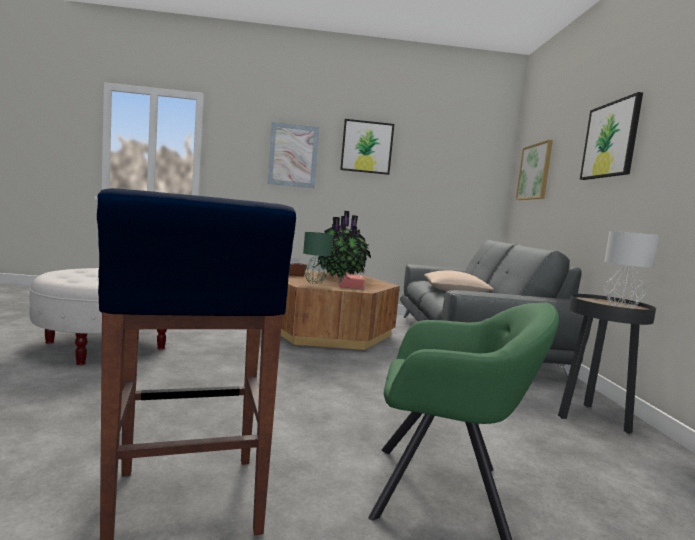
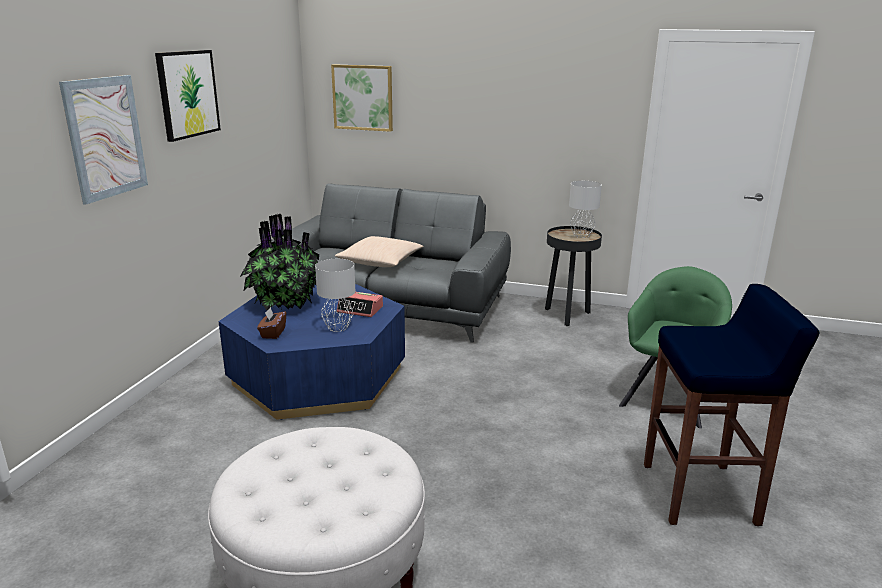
camera: 70 degrees left, 15 degrees up
brown coffee table [281,270,400,350] -> blue coffee table [218,284,405,420]
green table lamp [303,232,333,284] -> grey table lamp [315,259,355,332]
picture [580,92,643,180] -> none

